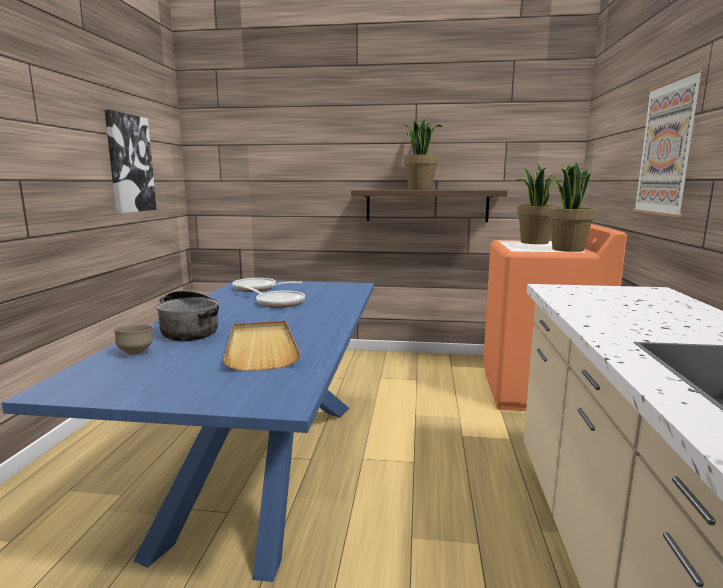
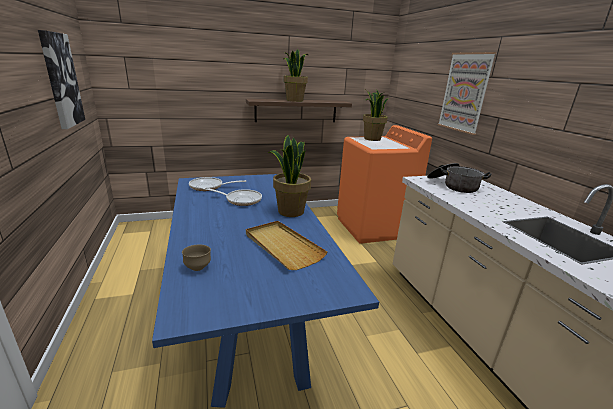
camera: 25 degrees left, 10 degrees up
cooking pot [156,290,219,341] -> cooking pot moved to [427,163,491,193]
potted plant [545,162,596,252] -> potted plant moved to [268,135,311,217]

